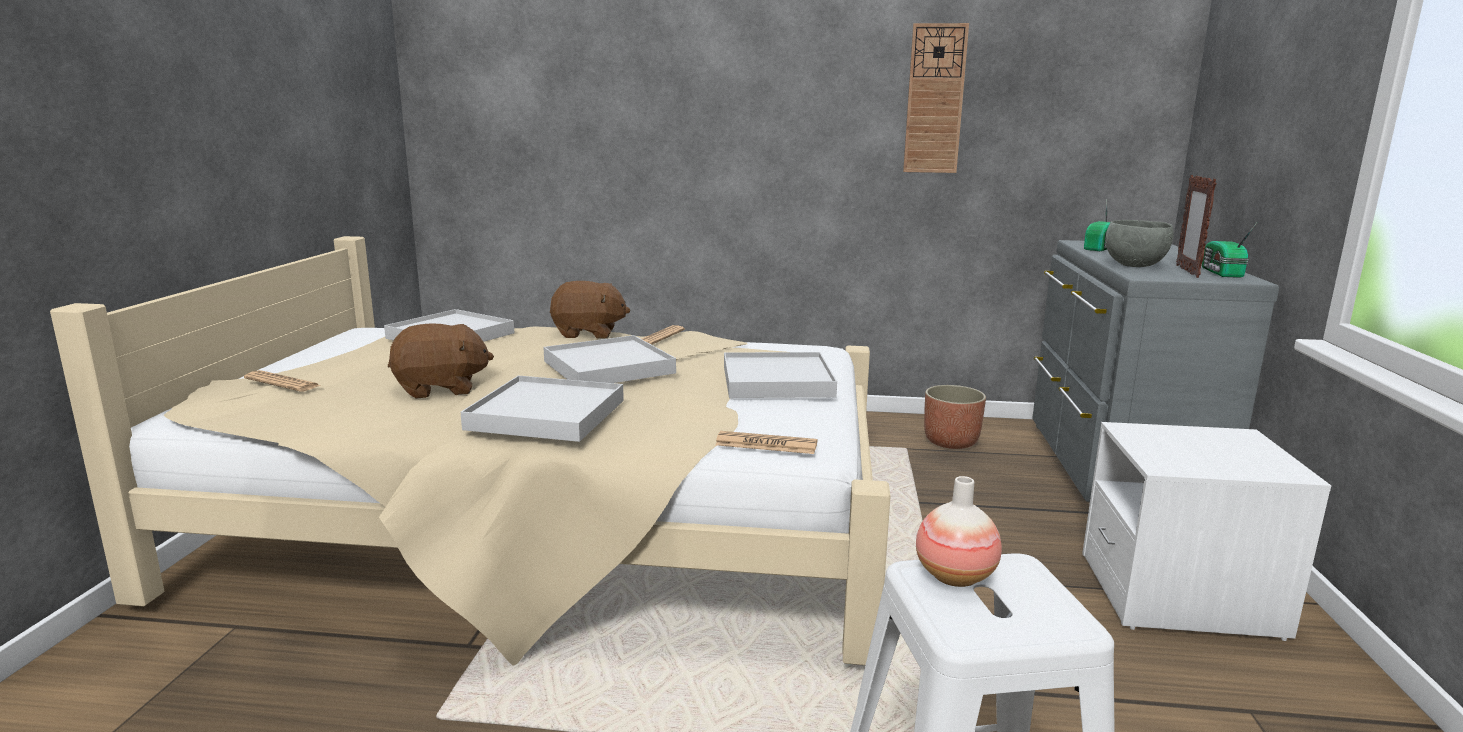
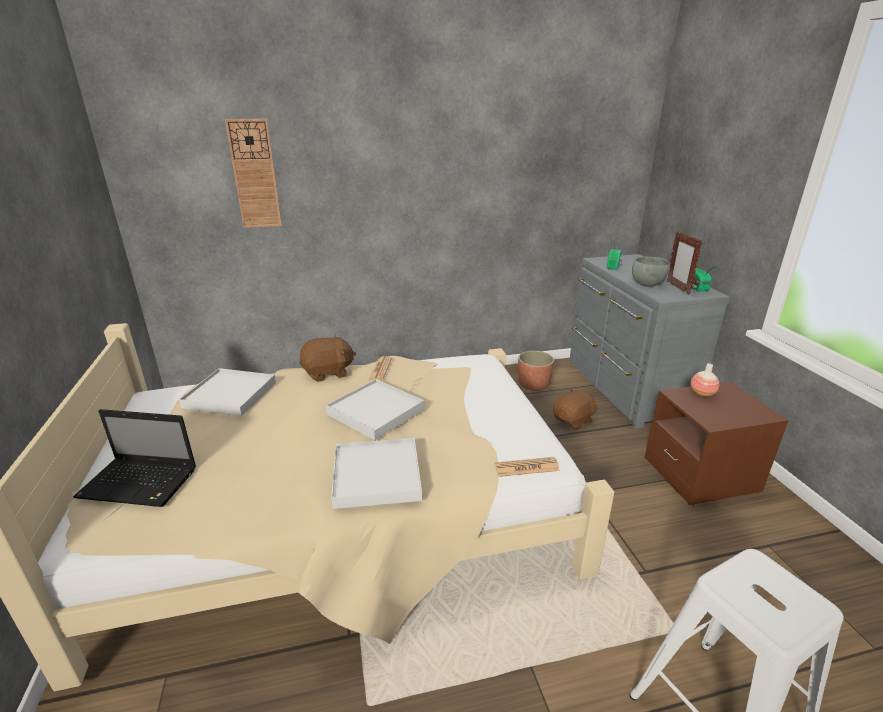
camera: 20 degrees left, 10 degrees up
newspaper [244,370,322,392] -> laptop [73,409,196,507]
brown plush toy [388,323,494,399] -> brown plush toy moved to [553,388,598,430]
white tray [724,352,837,398] -> none
wall clock [903,23,969,173] -> wall clock moved to [225,119,282,228]
vase [916,476,1002,587] -> vase moved to [690,363,719,397]
white nightstand [1082,422,1331,641] -> brown nightstand [645,381,789,506]

